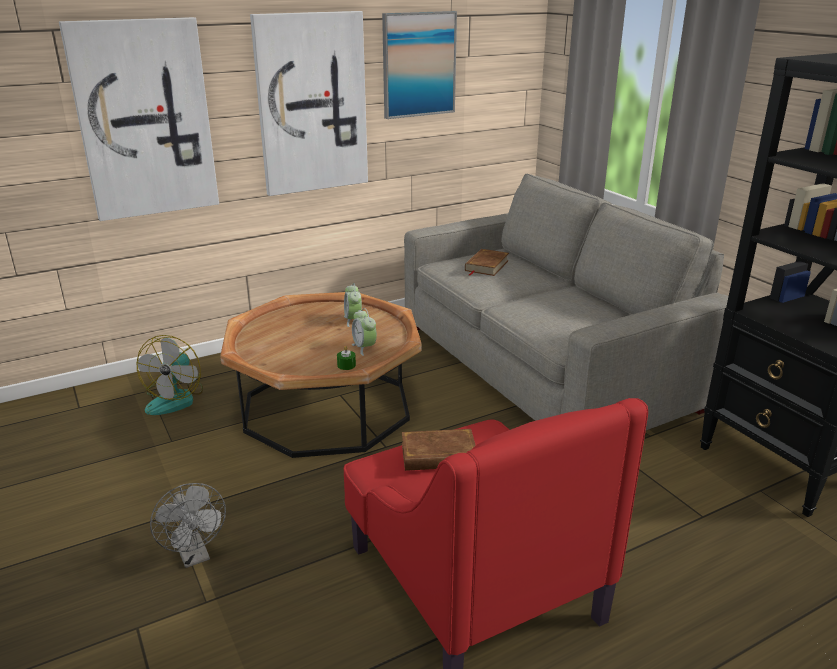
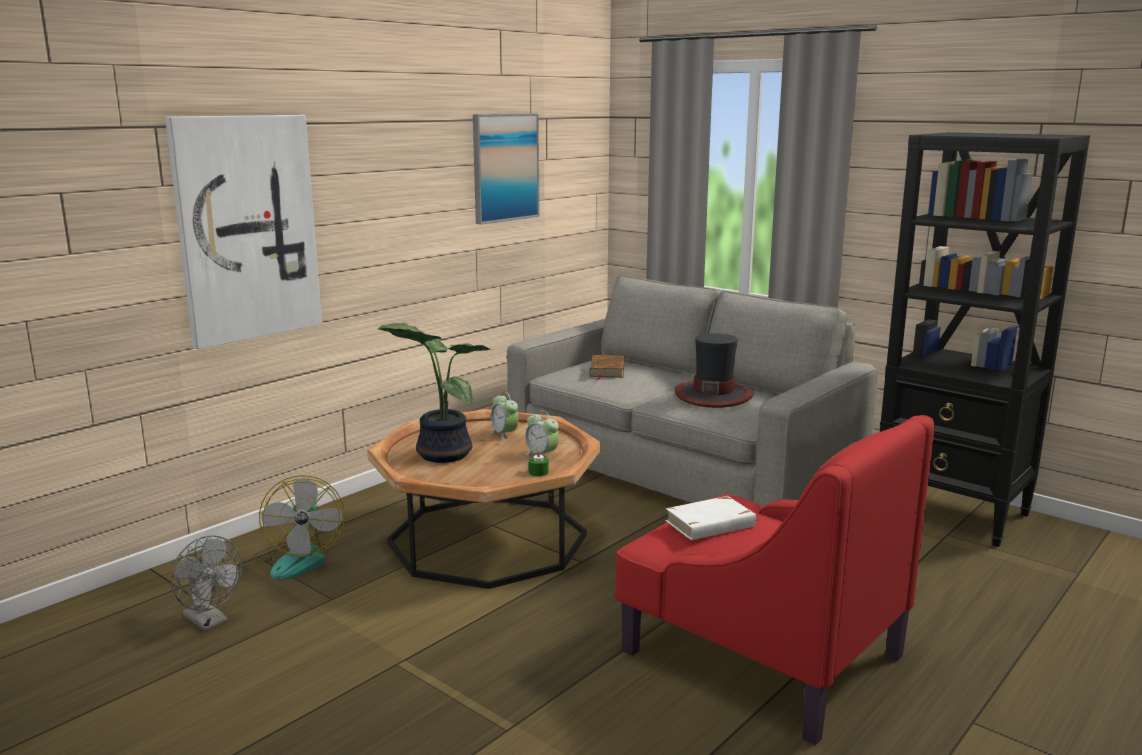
camera: 20 degrees left, 10 degrees down
grey fan [150,483,226,568] -> grey fan moved to [171,535,242,631]
picture [250,11,368,196] -> none
brown book [402,429,476,471] -> white book [666,496,759,540]
none -> potted plant [378,323,493,463]
none -> hat [675,333,754,408]

